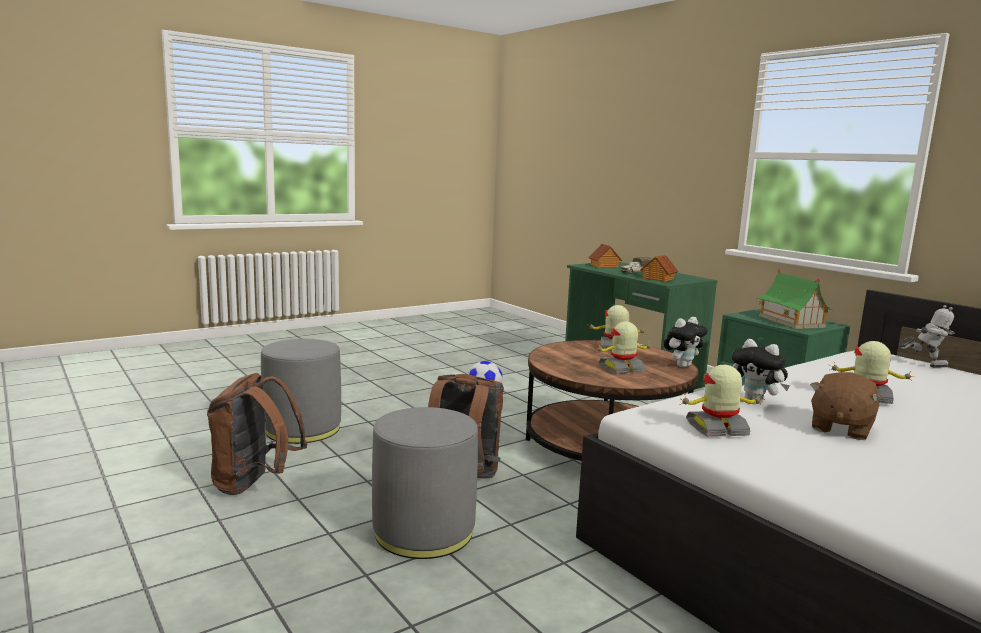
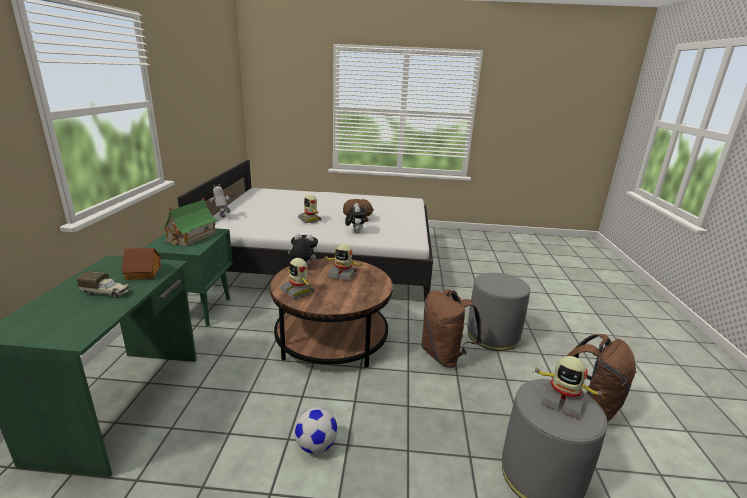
camera: 140 degrees left, 10 degrees up
toy house [588,244,622,268] -> none
toy robot [679,365,765,437] -> toy robot moved to [532,356,604,419]

